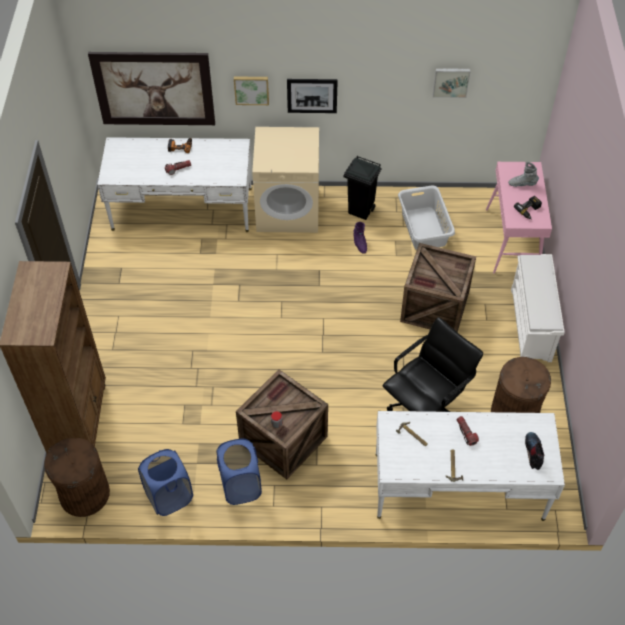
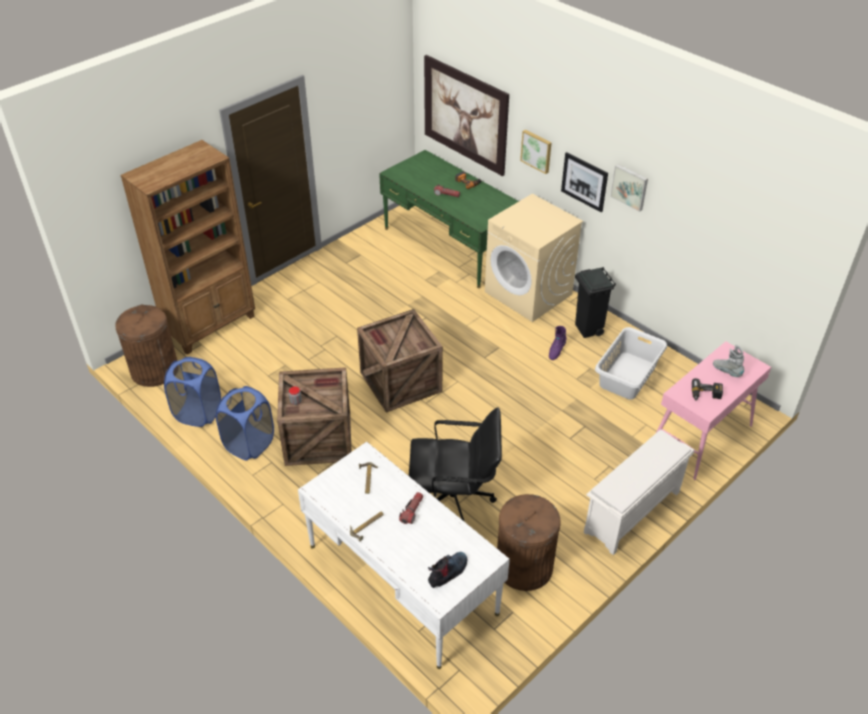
camera: 45 degrees right, 10 degrees down
white desk [97,137,252,232] -> green desk [379,150,519,288]
crate [400,243,476,332] -> crate moved to [357,309,443,412]
picture [432,68,470,98] -> picture moved to [610,164,648,212]

